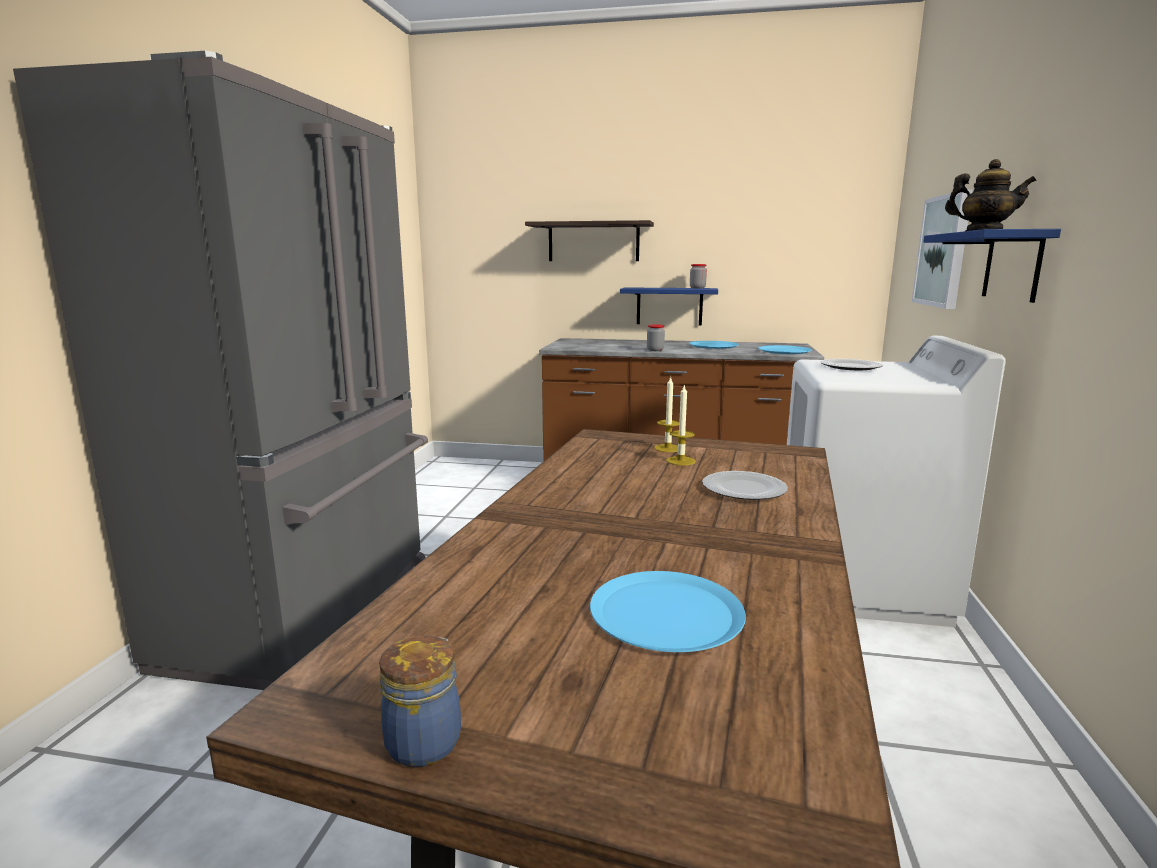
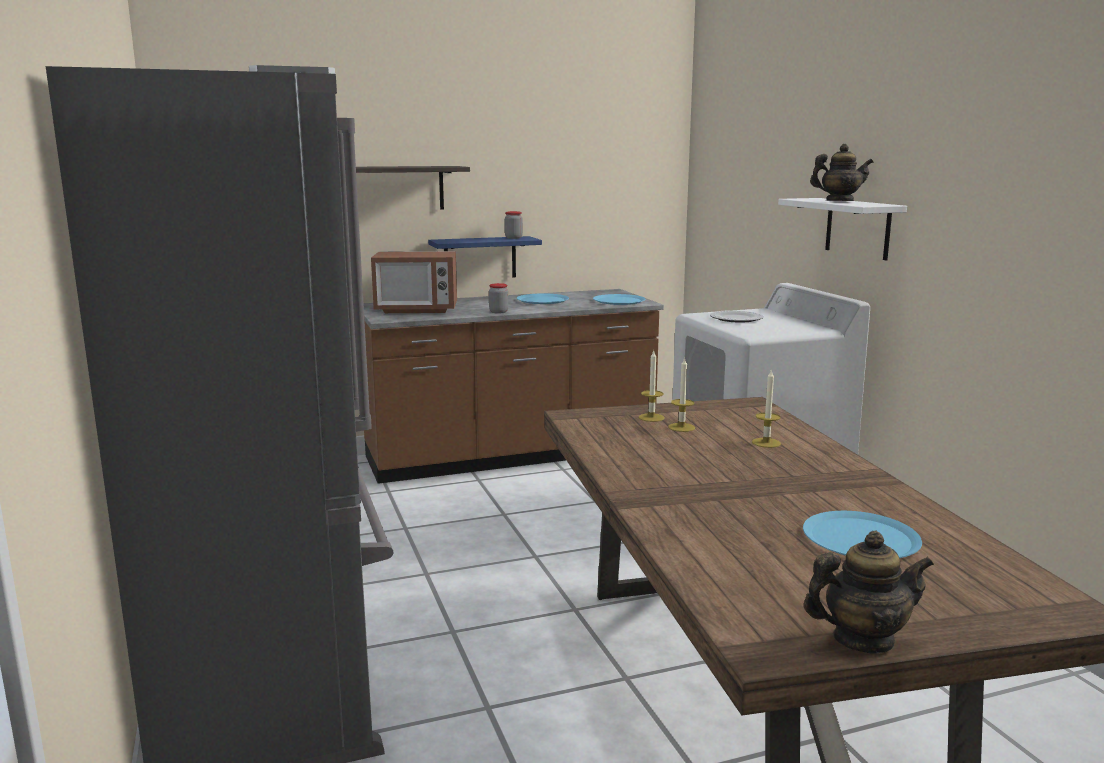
camera: 30 degrees left, 0 degrees up
jar [379,636,461,767] -> teapot [803,531,934,654]
plate [702,471,788,500] -> candle [752,370,781,448]
picture [912,190,973,309] -> none
blue shelf [924,229,1061,303] -> white shelf [778,198,907,260]
none -> microwave [371,251,457,313]

